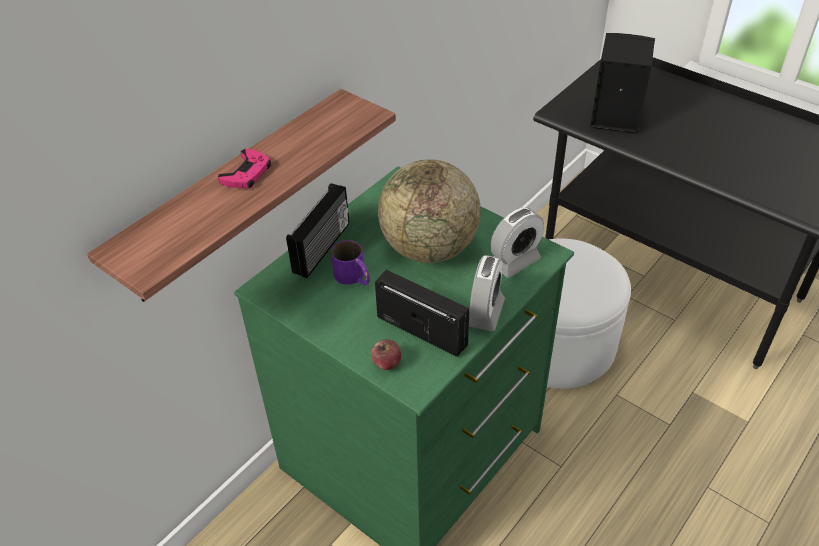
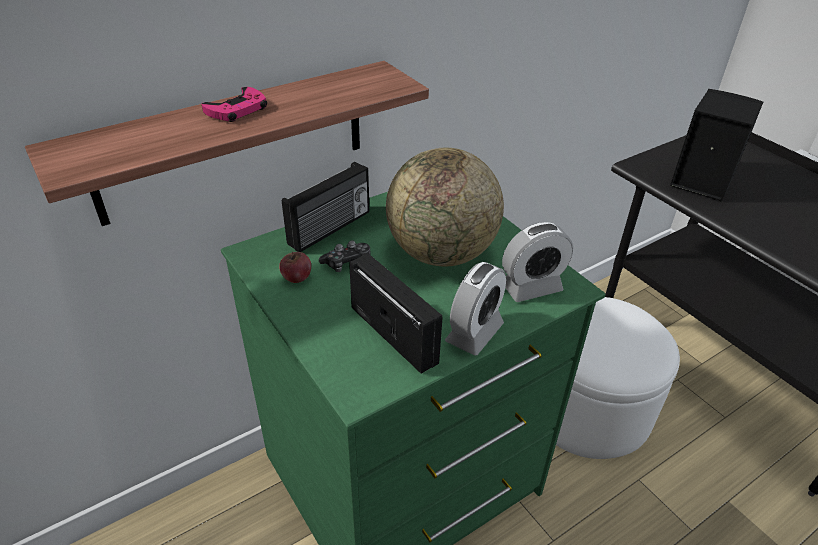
camera: 15 degrees right, 5 degrees down
purple mug [331,240,370,285] -> game controller [319,240,370,272]
apple [371,339,401,370] -> apple moved to [279,251,311,283]

